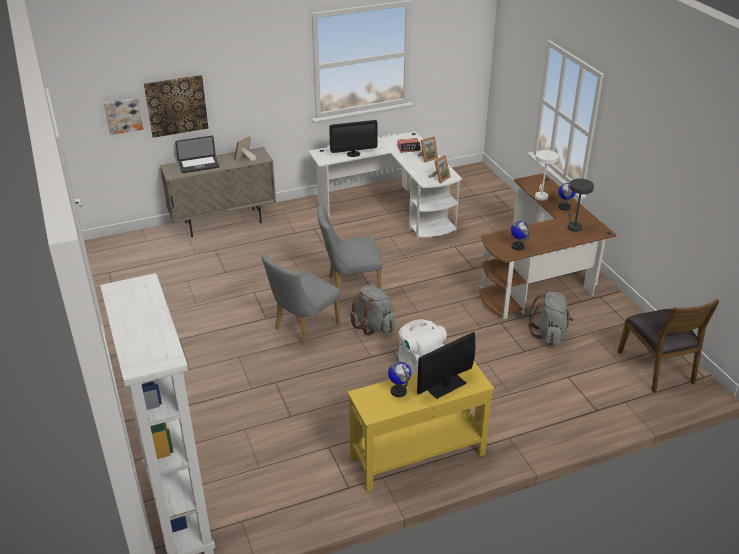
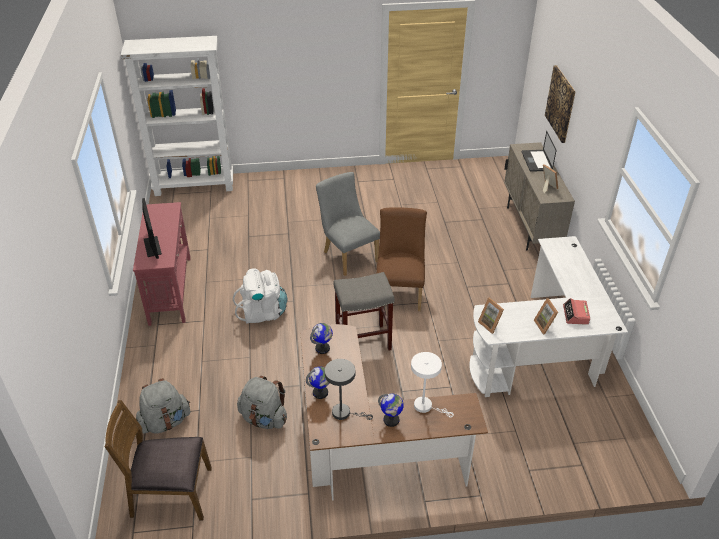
camera: 105 degrees right, 5 degrees up
picture [104,98,144,135] -> none
grey chair [317,204,383,289] -> brown chair [376,207,427,311]
monitor [329,120,378,157] -> none
yellow console table [348,362,494,492] -> red console table [133,202,191,326]
grey backpack [350,285,395,336] -> grey backpack moved to [136,378,191,434]
globe [388,361,411,397] -> globe moved to [306,366,329,399]
none -> grey stool [333,272,395,351]

